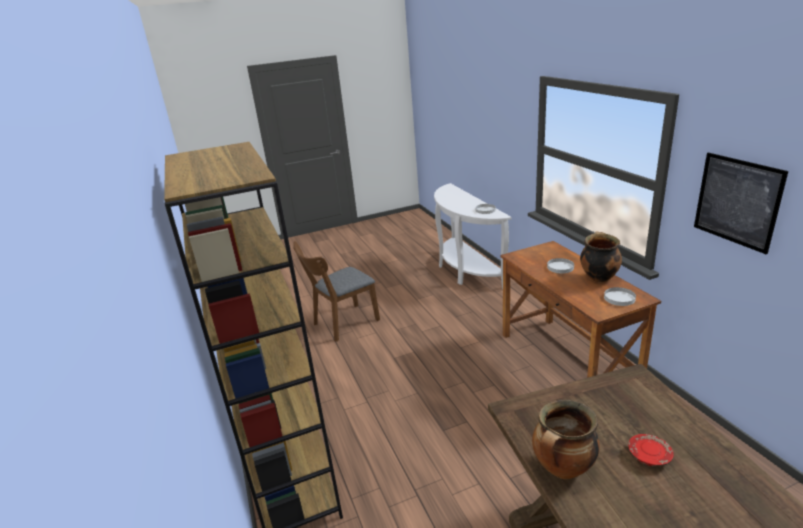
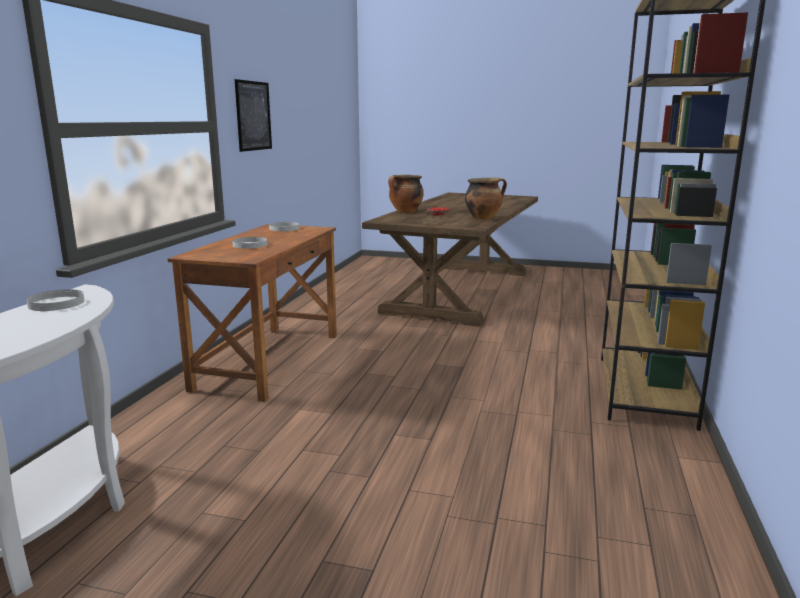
camera: 145 degrees left, 10 degrees down
brown chair [293,241,380,342] -> none
cooking pot [580,232,622,283] -> cooking pot moved to [388,175,424,213]

